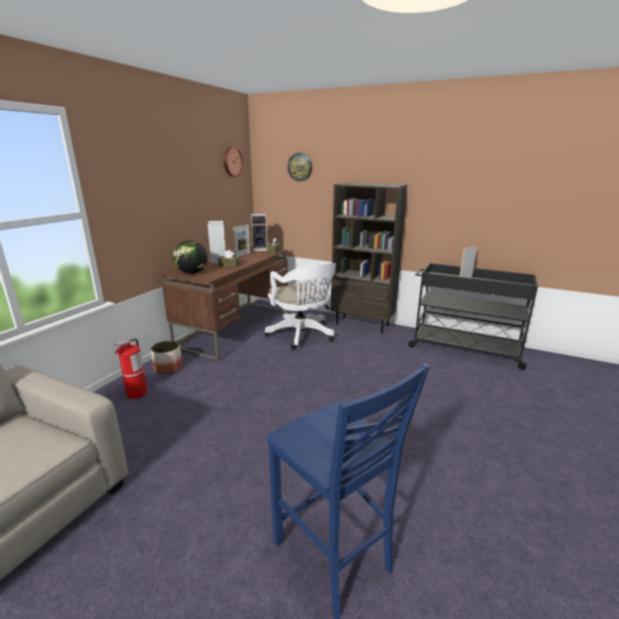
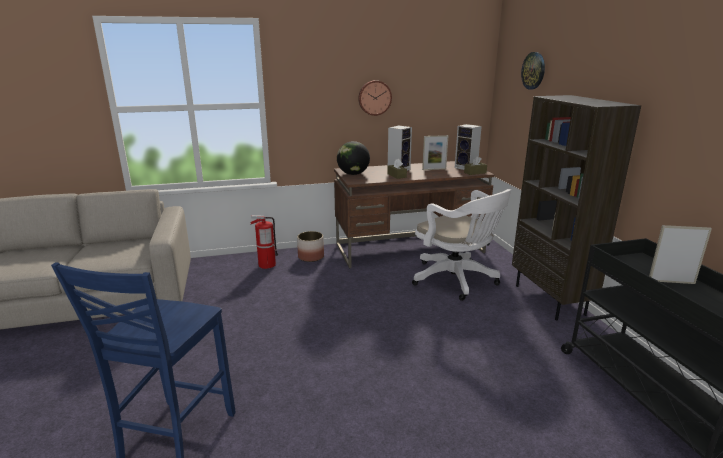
camera: 50 degrees right, 0 degrees up
wall clock [224,147,244,177] -> wall clock moved to [358,80,392,116]
white office chair [265,263,336,350] -> white office chair turned 60 degrees counterclockwise [412,189,511,301]

